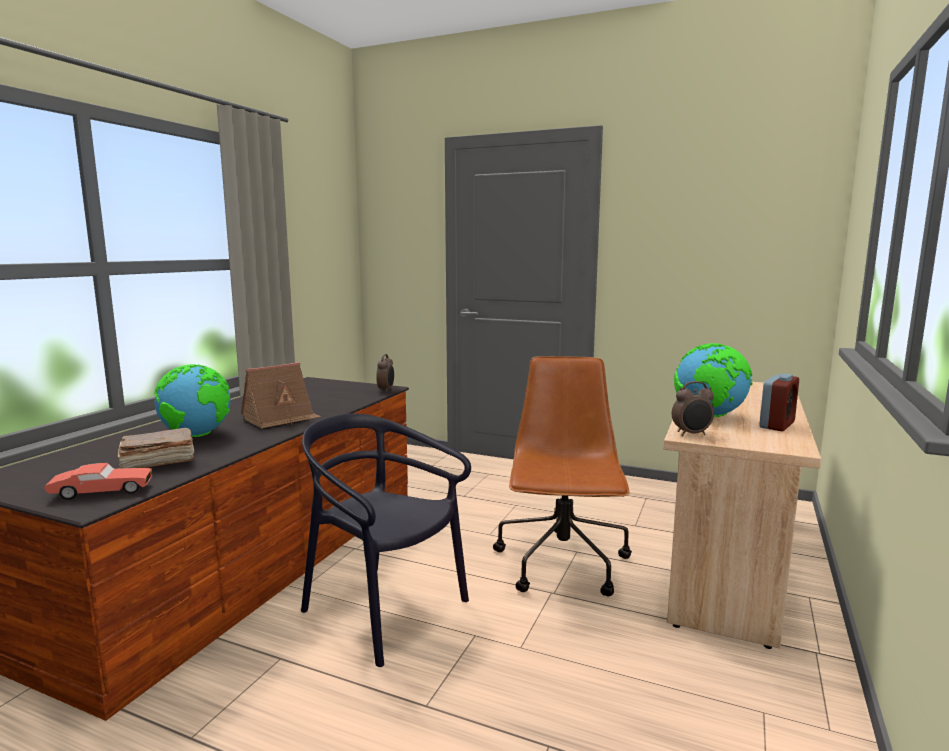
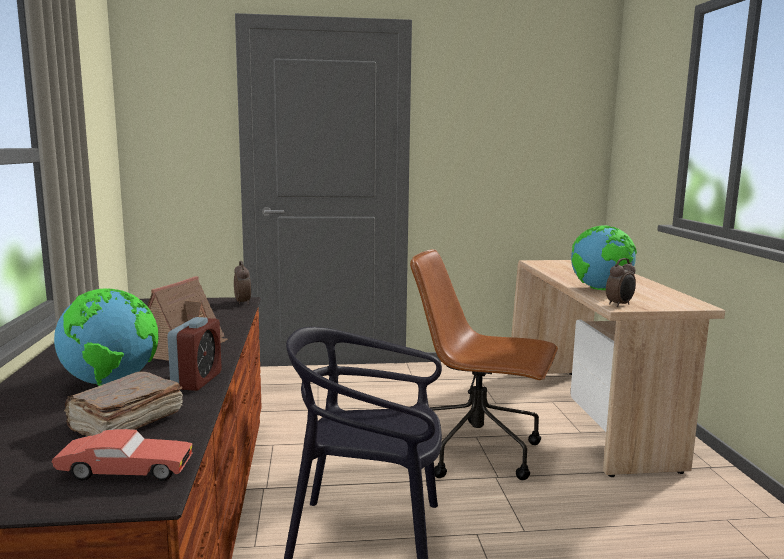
camera: 30 degrees left, 0 degrees up
red toy car [44,463,152,500] -> red toy car turned 45 degrees clockwise [51,429,193,481]
brown office chair [493,356,632,596] -> brown office chair turned 45 degrees counterclockwise [410,249,558,480]
alarm clock [759,373,799,431] -> alarm clock moved to [167,317,222,391]

